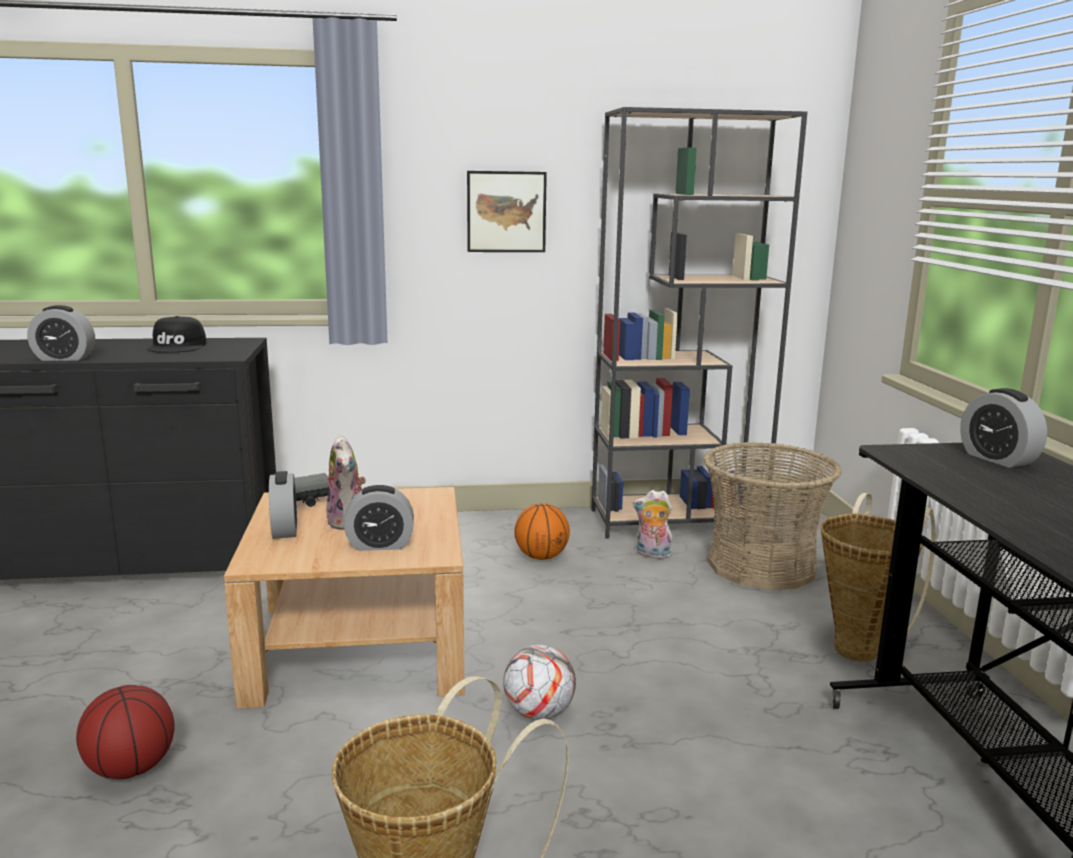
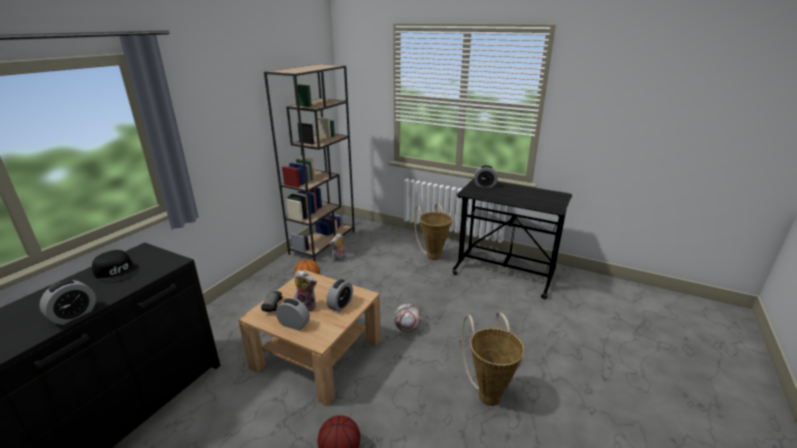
camera: 55 degrees left, 10 degrees up
picture [467,171,547,252] -> none
basket [704,442,842,590] -> none

